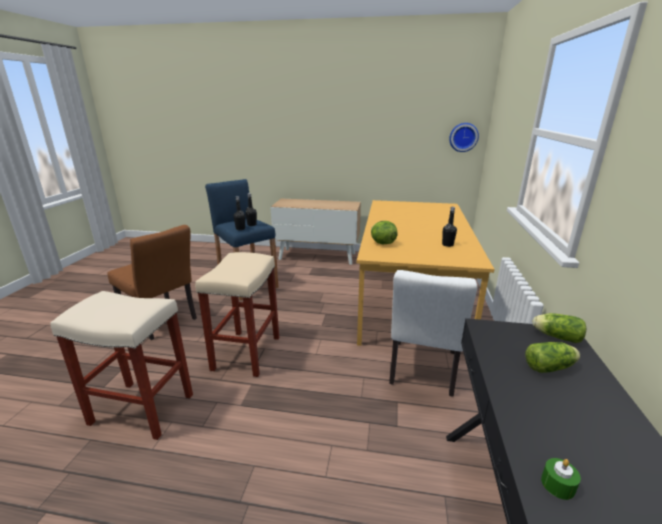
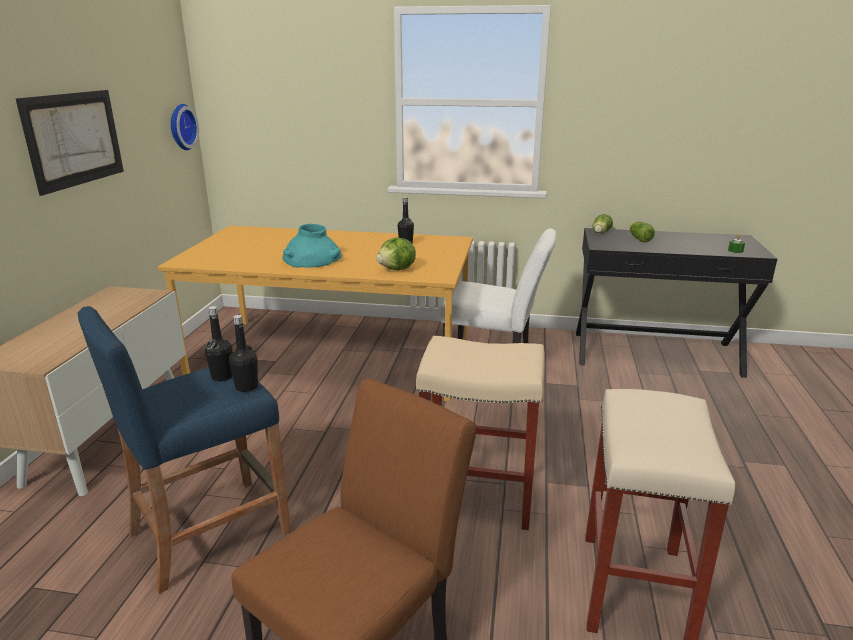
camera: 90 degrees left, 0 degrees up
none -> picture [16,90,124,196]
none -> turquoise vase [282,224,342,268]

